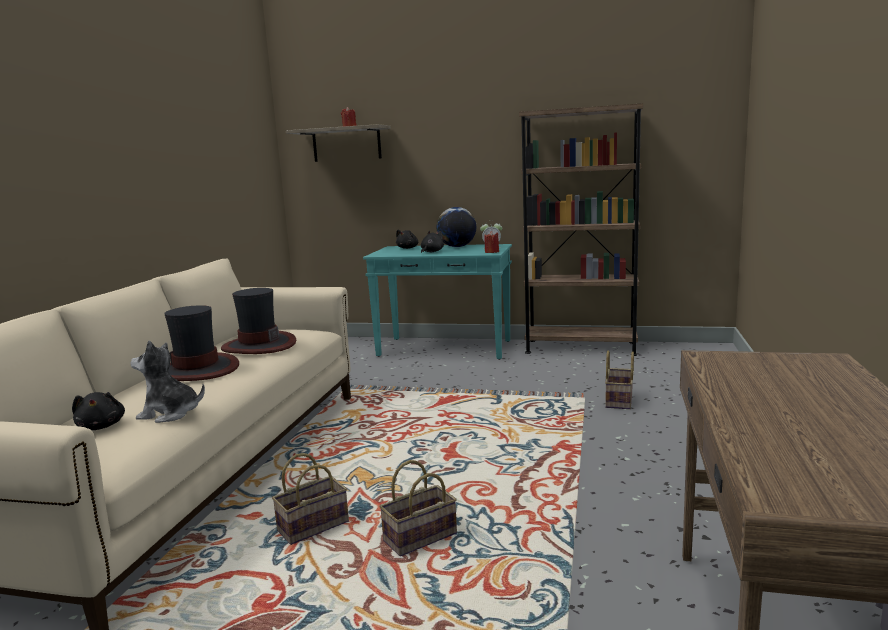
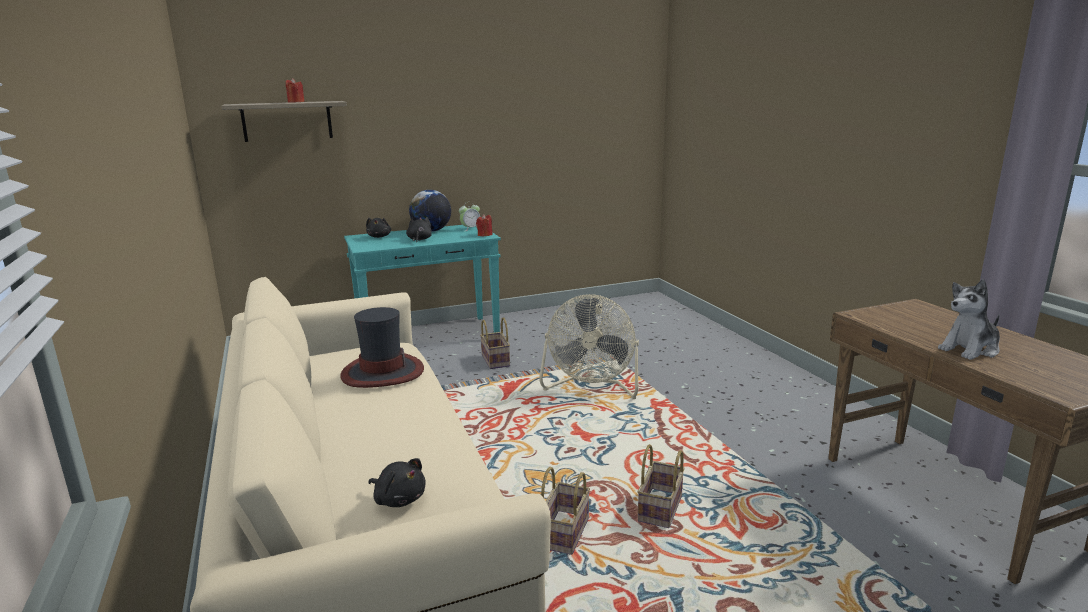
camera: 35 degrees left, 5 degrees up
plush toy [131,341,205,423] -> plush toy moved to [938,279,1000,360]
hat [164,305,239,381] -> none
brown bookcase [519,103,643,356] -> none
basket [605,351,634,409] -> basket moved to [480,317,510,369]
none -> beige fan [539,294,639,399]

